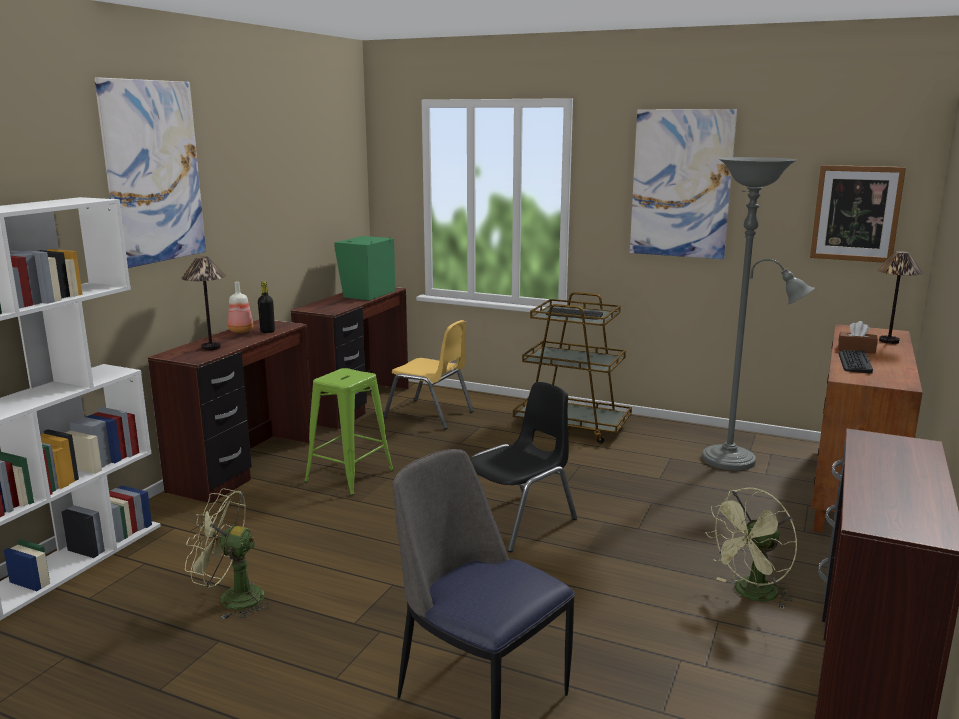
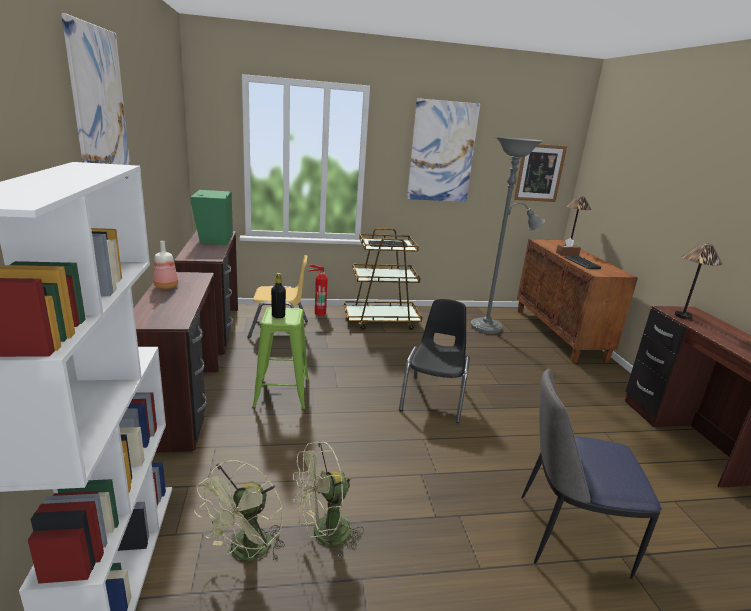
camera: 35 degrees left, 5 degrees up
table lamp [181,256,226,351] -> table lamp moved to [675,243,722,319]
black bottle [258,281,275,333] -> black bottle moved to [271,273,286,318]
green fan [705,488,797,609] -> green fan moved to [194,460,285,561]
none -> fire extinguisher [308,265,328,316]

